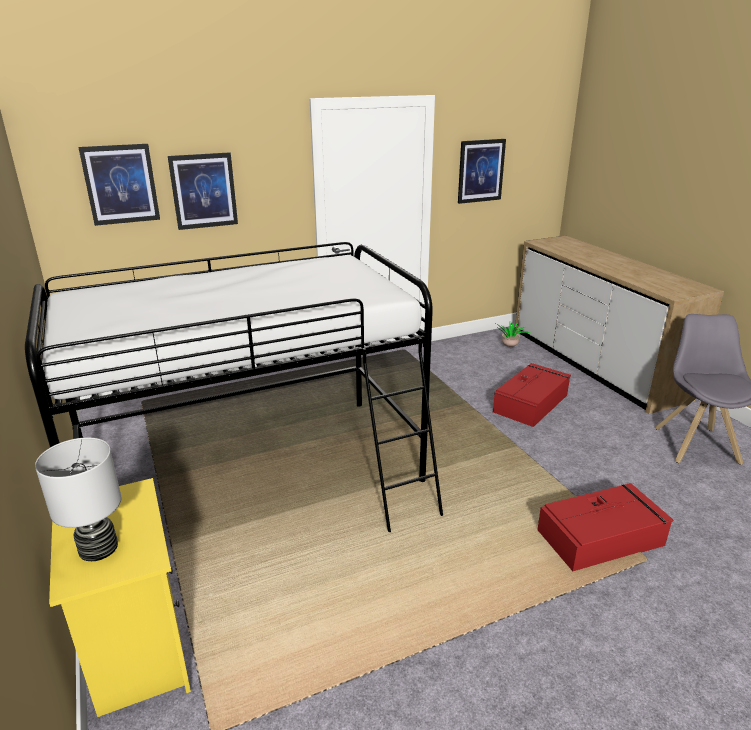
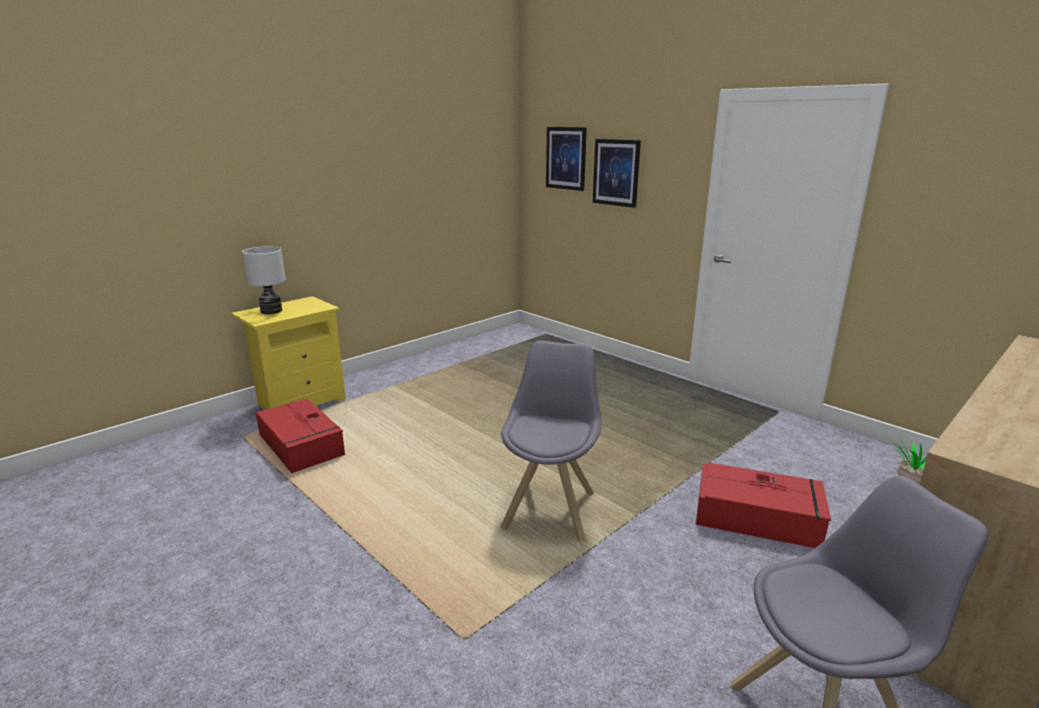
camera: 70 degrees right, 5 degrees down
black bed [25,242,443,532] -> none
picture [458,139,506,204] -> none
red storage box [537,483,673,571] -> red storage box moved to [256,398,345,473]
none -> grey chair [500,340,601,542]

